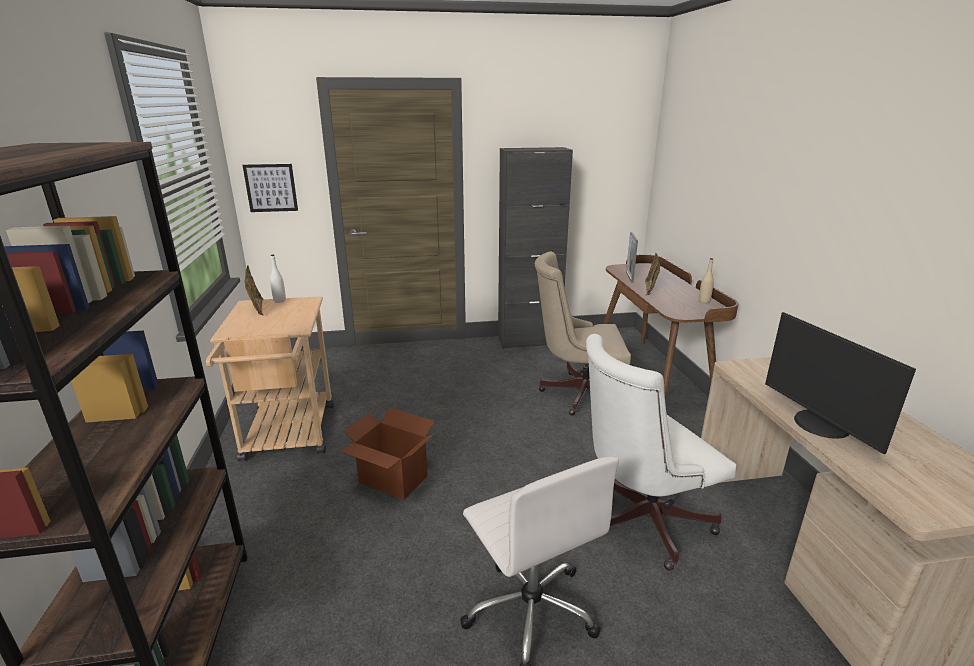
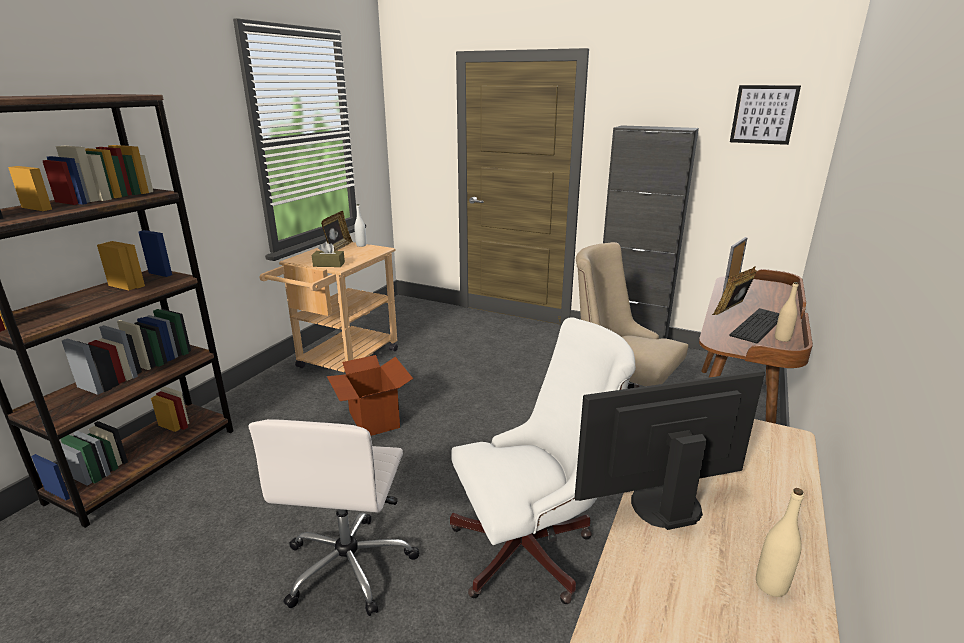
camera: 35 degrees right, 0 degrees up
picture [243,164,298,212] -> picture moved to [730,85,801,145]
white office chair [586,334,736,571] -> white office chair turned 150 degrees clockwise [450,317,636,604]
monitor [765,312,916,454] -> monitor turned 60 degrees clockwise [574,370,765,530]
none -> brown tissue box [312,242,345,267]
none -> keyboard [729,308,779,343]
none -> beige bottle [756,488,804,597]

